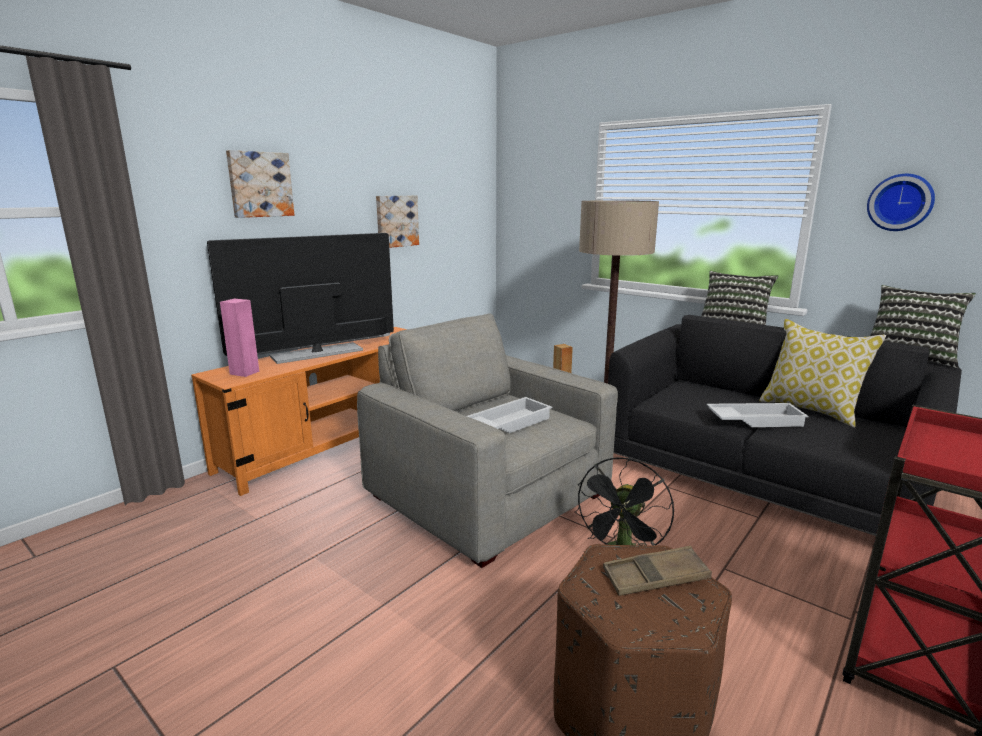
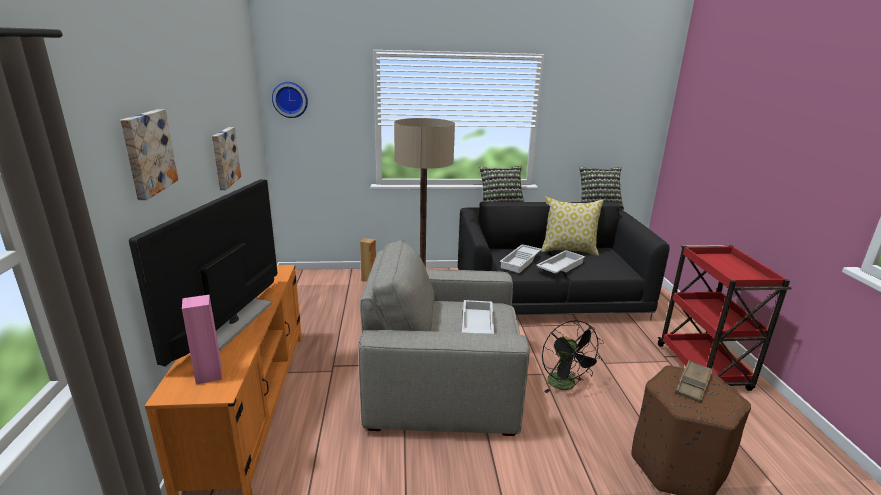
camera: 45 degrees left, 5 degrees up
wall clock [867,174,935,231] -> wall clock moved to [272,82,308,118]
none -> white tray [500,244,542,273]

